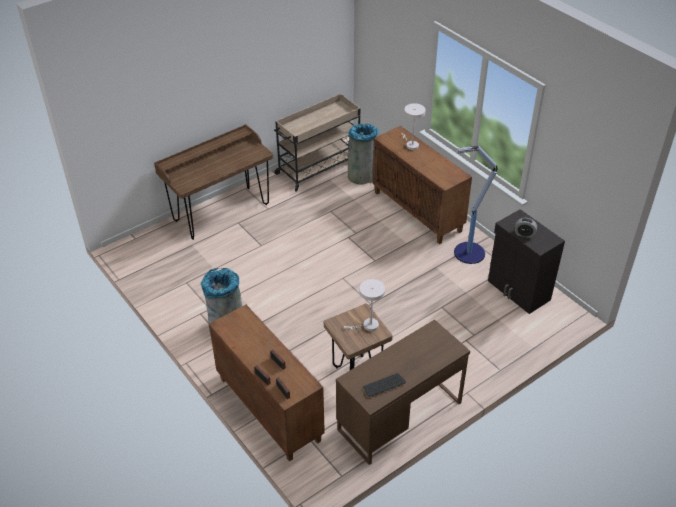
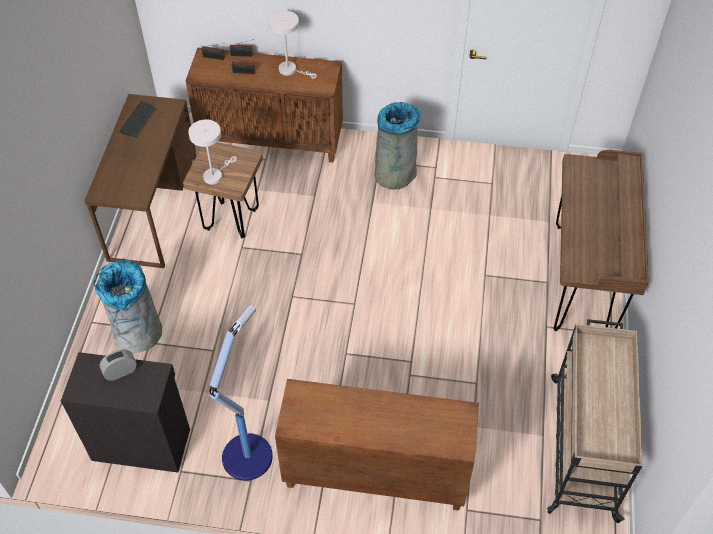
camera: 135 degrees right, 10 degrees up
grey trash can [348,124,379,185] -> grey trash can moved to [94,260,162,353]
white table lamp [402,103,426,150] -> white table lamp moved to [269,10,317,79]

